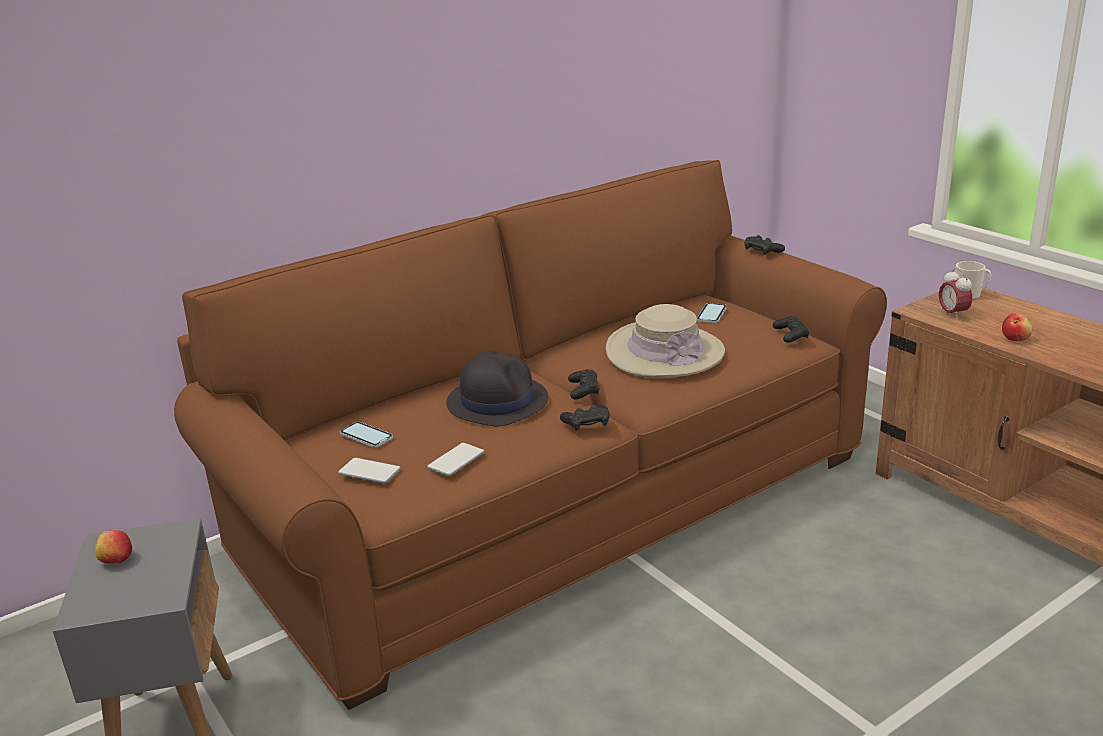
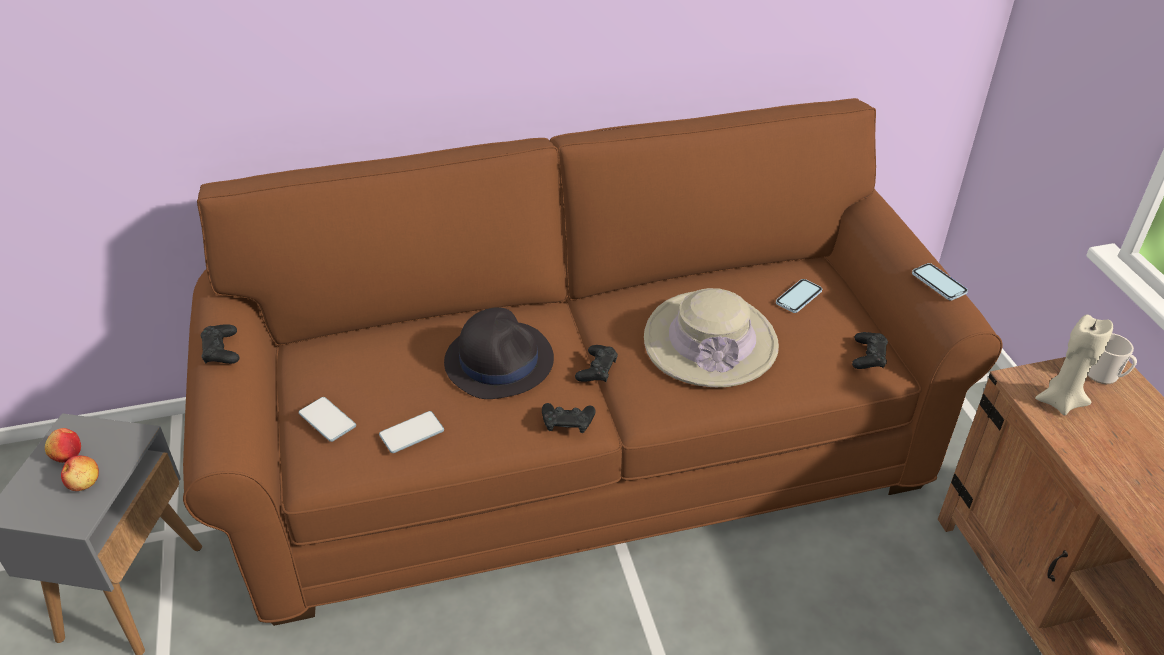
camera: 20 degrees right, 15 degrees up
phone [340,422,393,448] -> phone moved to [912,263,968,300]
black game controller [745,235,785,255] -> black game controller moved to [201,324,239,364]
alarm clock [939,268,972,320] -> beige candle [1035,315,1113,415]
apple [1002,313,1032,341] -> apple moved to [61,455,99,491]

